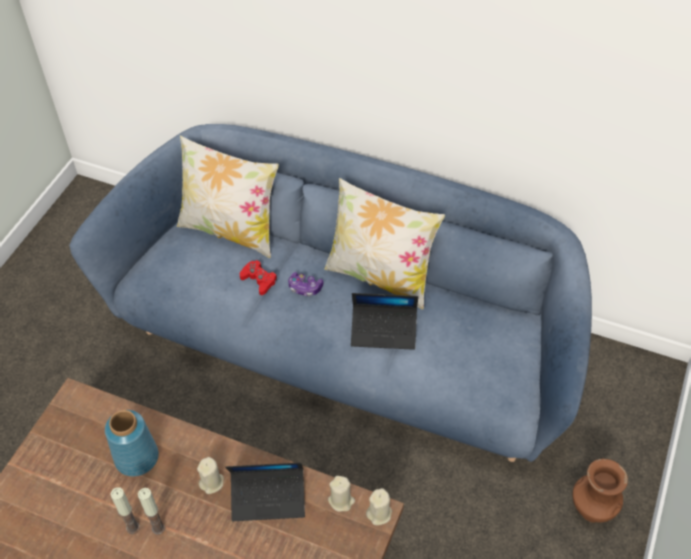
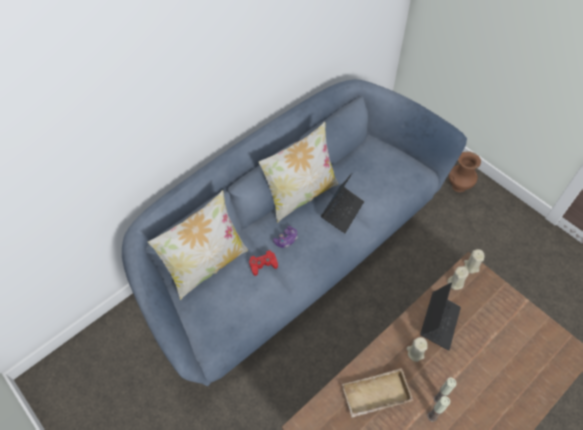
camera: 65 degrees left, 5 degrees up
blue vase [105,410,159,477] -> beige tray [342,368,414,418]

